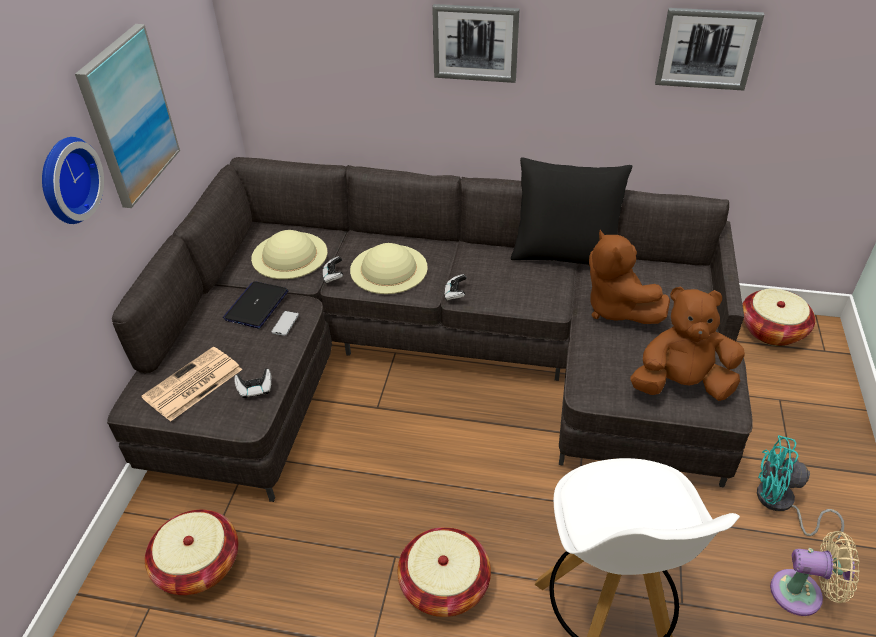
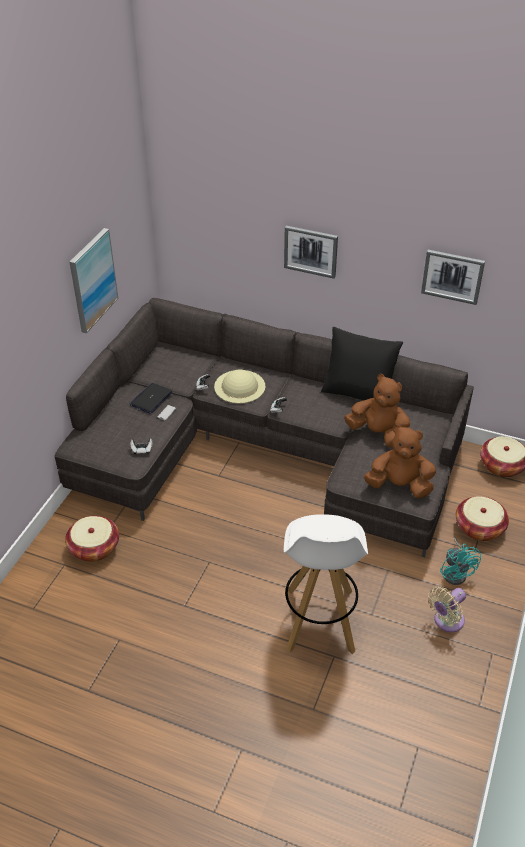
camera: 10 degrees right, 0 degrees up
wall clock [42,137,104,224] -> none
newspaper [141,347,242,422] -> none
beige hat [251,230,328,279] -> none
basket [398,527,491,617] -> basket moved to [456,496,509,541]
brown plush toy [589,230,670,324] -> brown plush toy turned 135 degrees clockwise [344,374,410,448]
turquoise fan [757,435,844,540] -> turquoise fan turned 135 degrees counterclockwise [440,538,481,585]
beige fan [770,531,860,616] -> beige fan turned 120 degrees clockwise [428,586,466,632]

